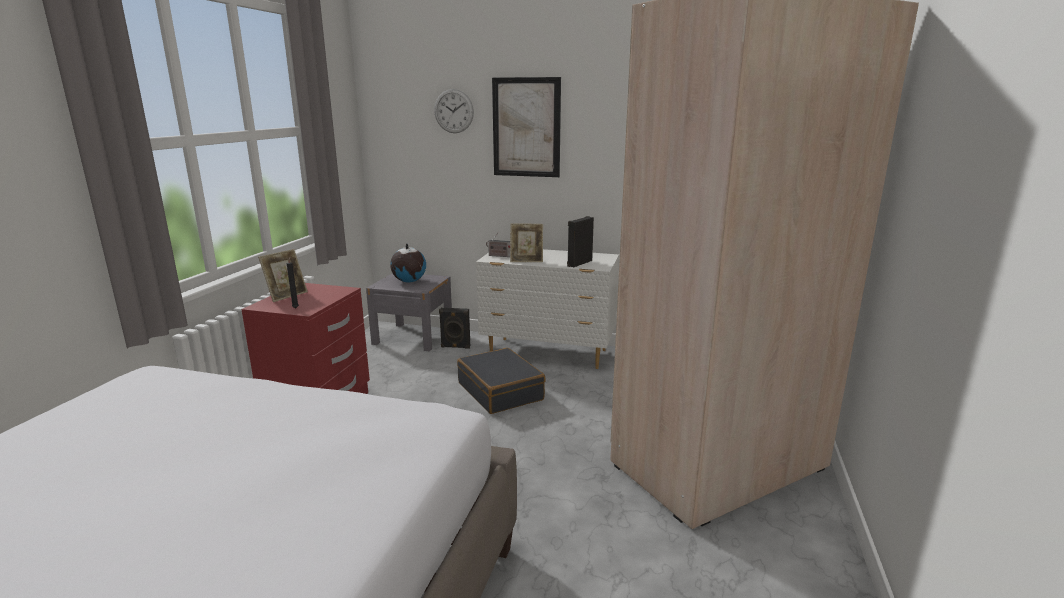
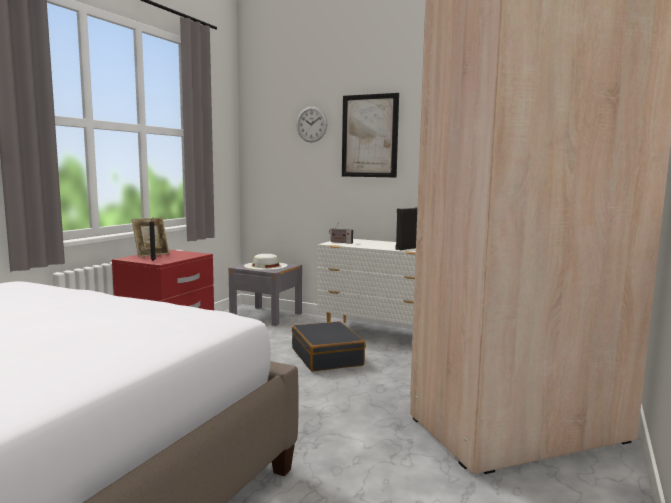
camera: 10 degrees right, 10 degrees down
globe [390,243,426,283] -> white hat [244,254,288,270]
black speaker [439,308,470,349] -> none
picture frame [510,223,543,262] -> none

